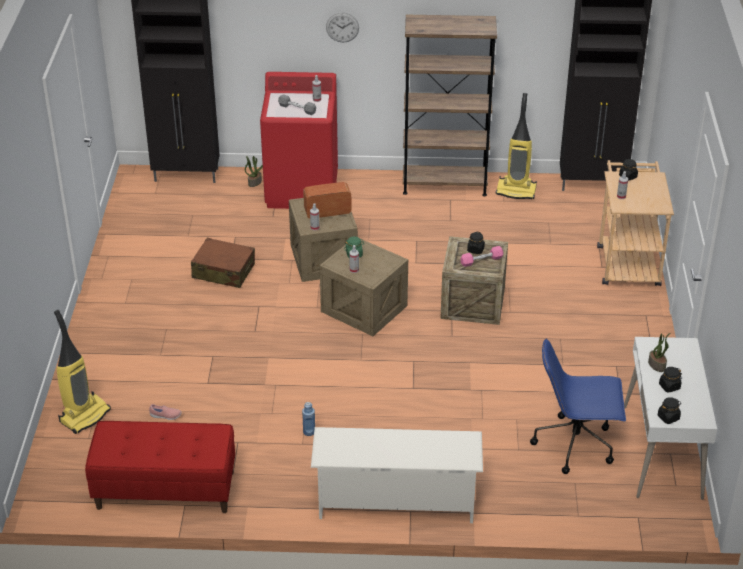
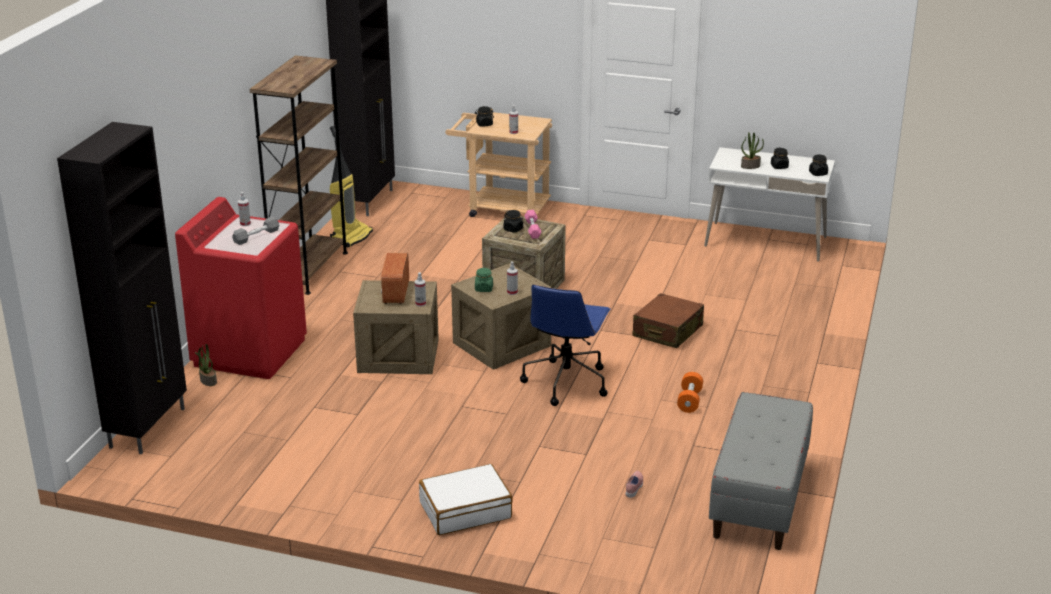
camera: 75 degrees left, 10 degrees down
vacuum cleaner [54,310,111,434] -> none
red bench [85,421,235,513] -> grey bench [709,392,813,550]
brown suitcase [191,238,255,288] -> brown suitcase moved to [632,293,704,348]
blue bottle [302,402,315,436] -> orange dumbbell [677,372,703,413]
white shoe rack [311,427,483,523] -> none
wall clock [326,12,359,42] -> none
blue office chair [530,338,626,474] -> blue office chair moved to [520,284,611,406]
none -> white suitcase [419,464,513,535]

